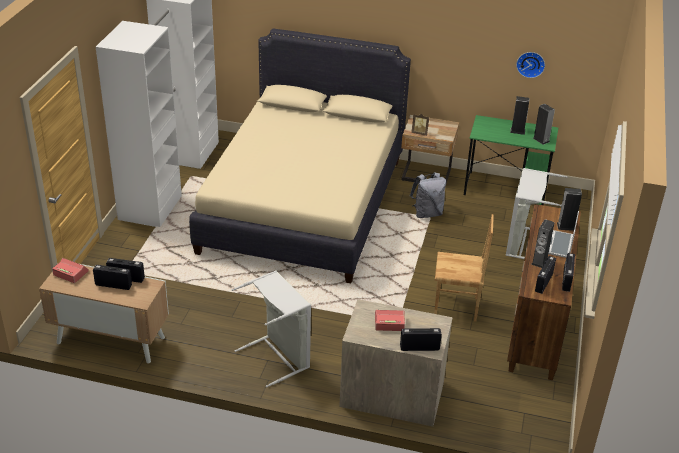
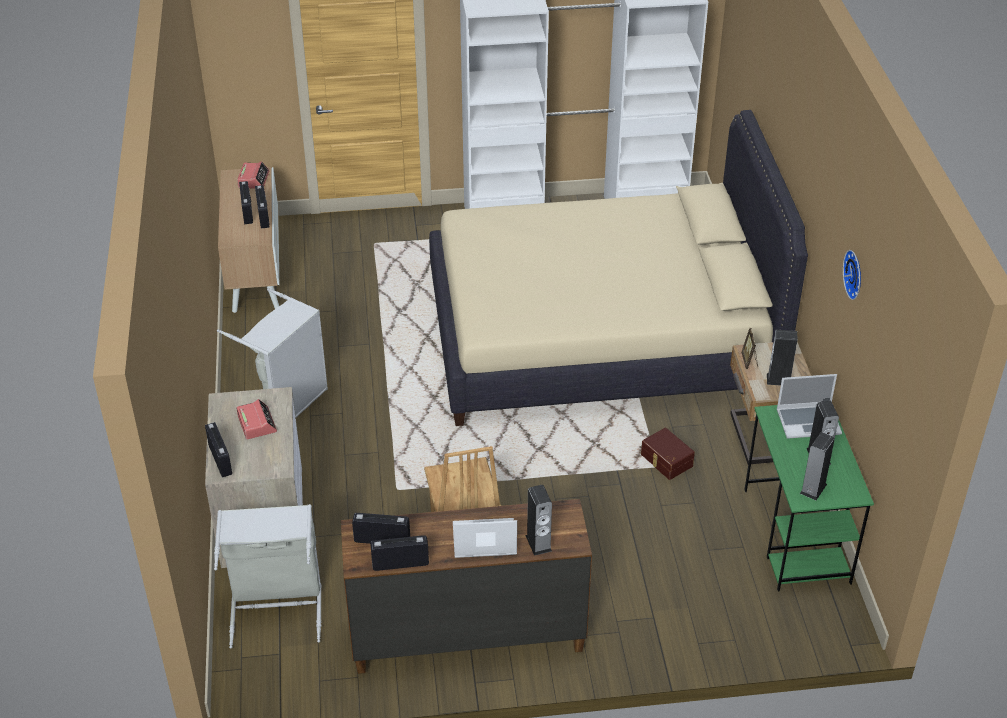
camera: 70 degrees right, 5 degrees up
grey backpack [410,172,446,218] -> brown storage box [641,428,695,480]
grey laundry basket [506,168,567,259] -> grey laundry basket moved to [214,504,321,648]
wall clock [516,52,545,78] -> wall clock moved to [843,250,861,300]
speaker [531,219,554,268] -> speaker moved to [767,330,798,386]
none -> laptop [777,374,842,439]

